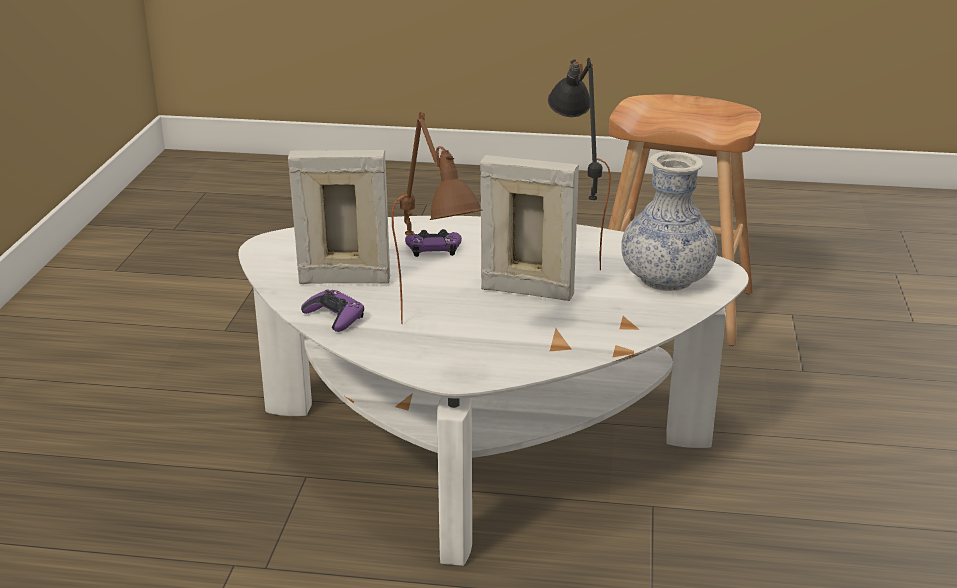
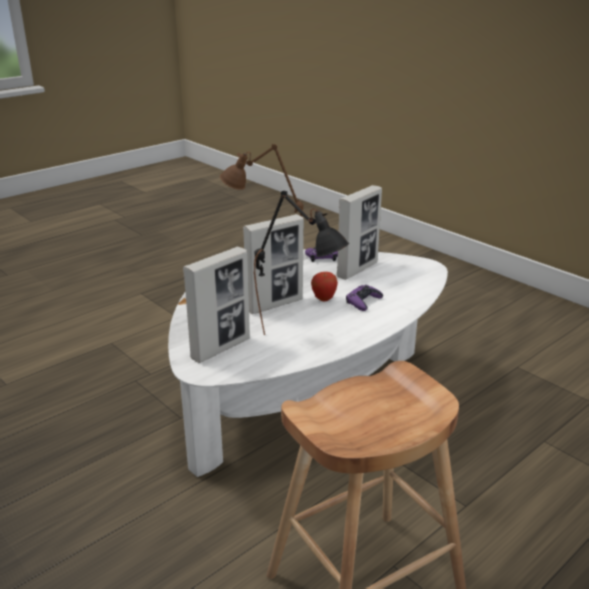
camera: 130 degrees right, 0 degrees up
vase [621,152,718,291] -> picture frame [183,247,250,363]
none -> apple [311,272,338,301]

